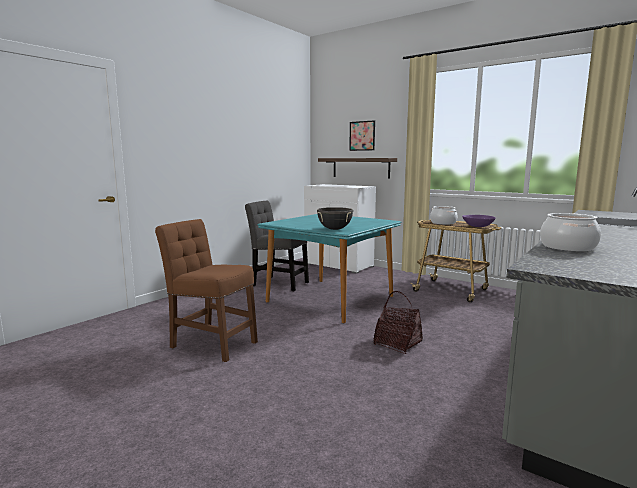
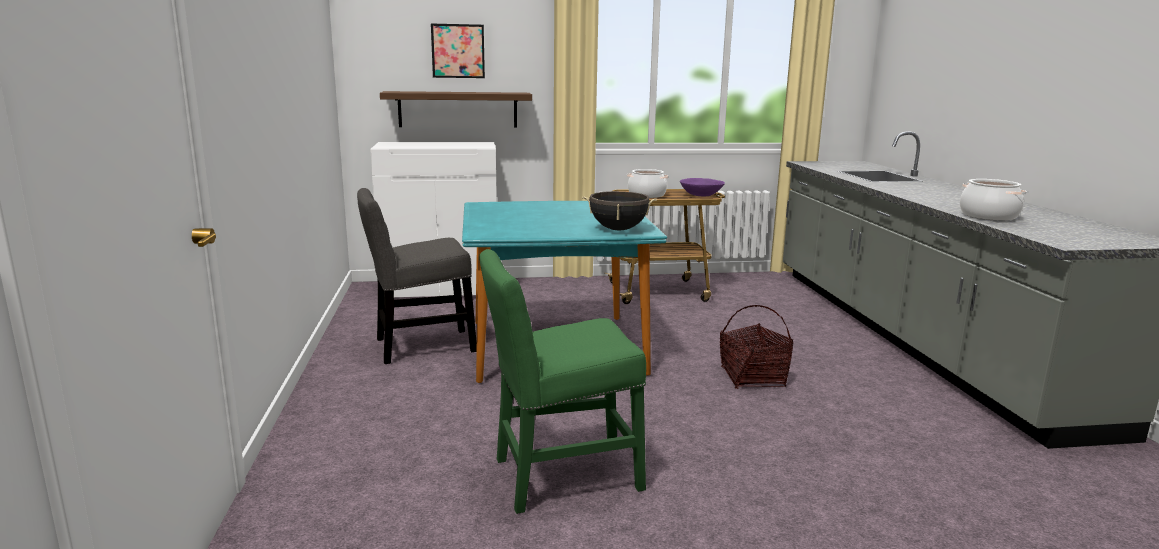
camera: 45 degrees left, 5 degrees up
brown chair [155,219,258,362] -> green chair [479,249,646,514]

